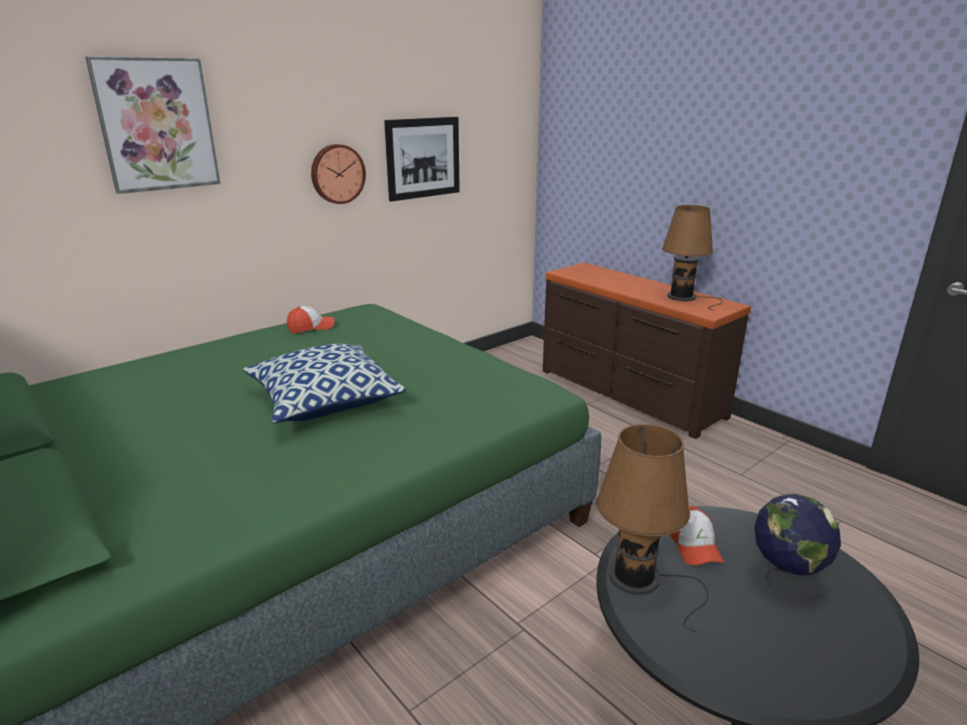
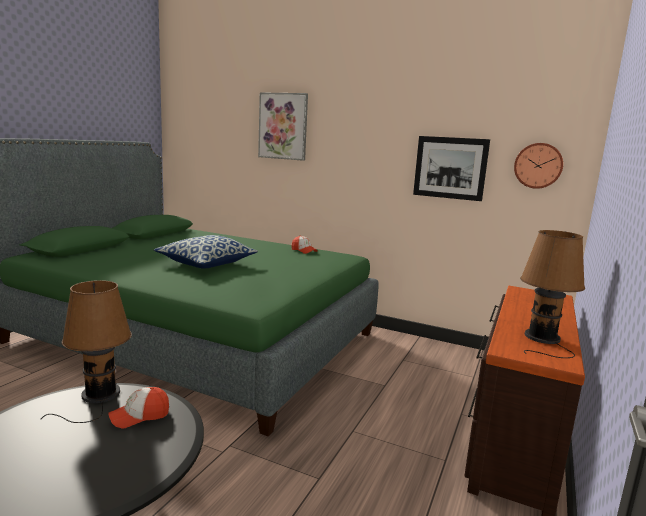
camera: 65 degrees right, 10 degrees down
wall clock [311,144,366,204] -> wall clock moved to [514,143,563,189]
globe [755,494,841,602] -> none

